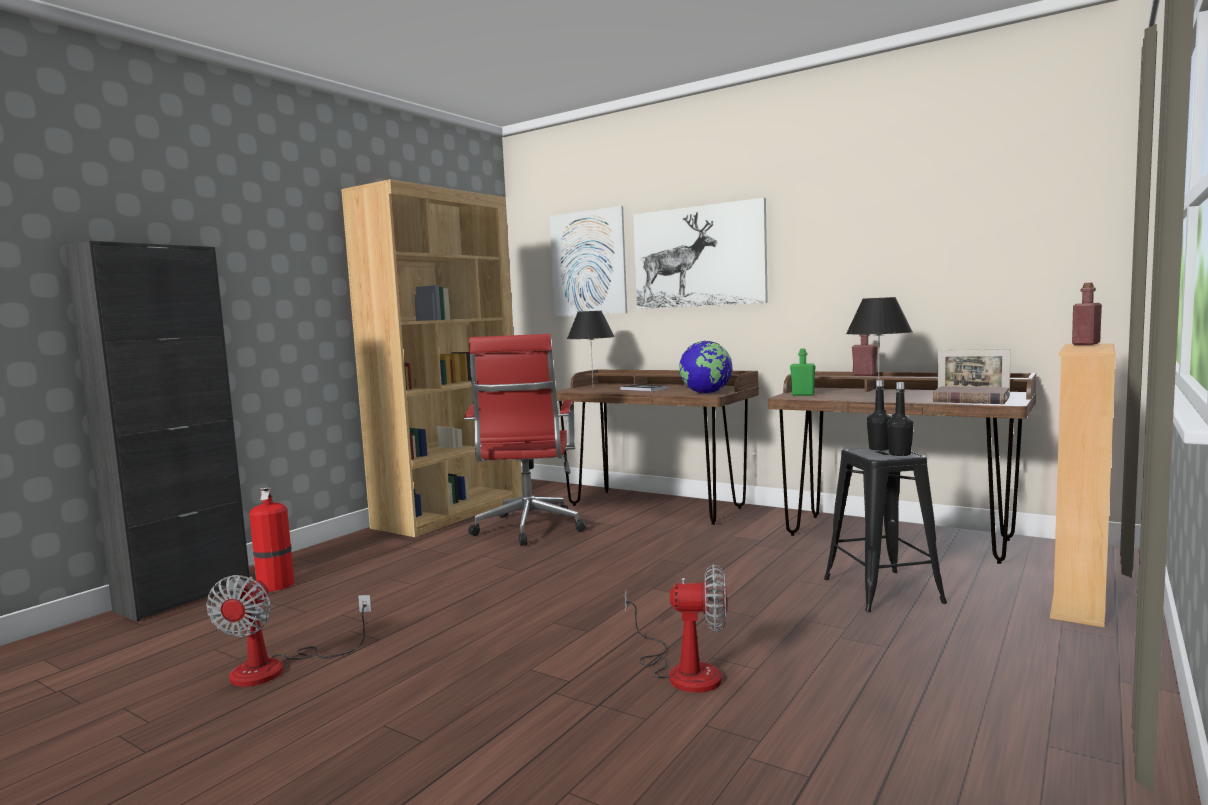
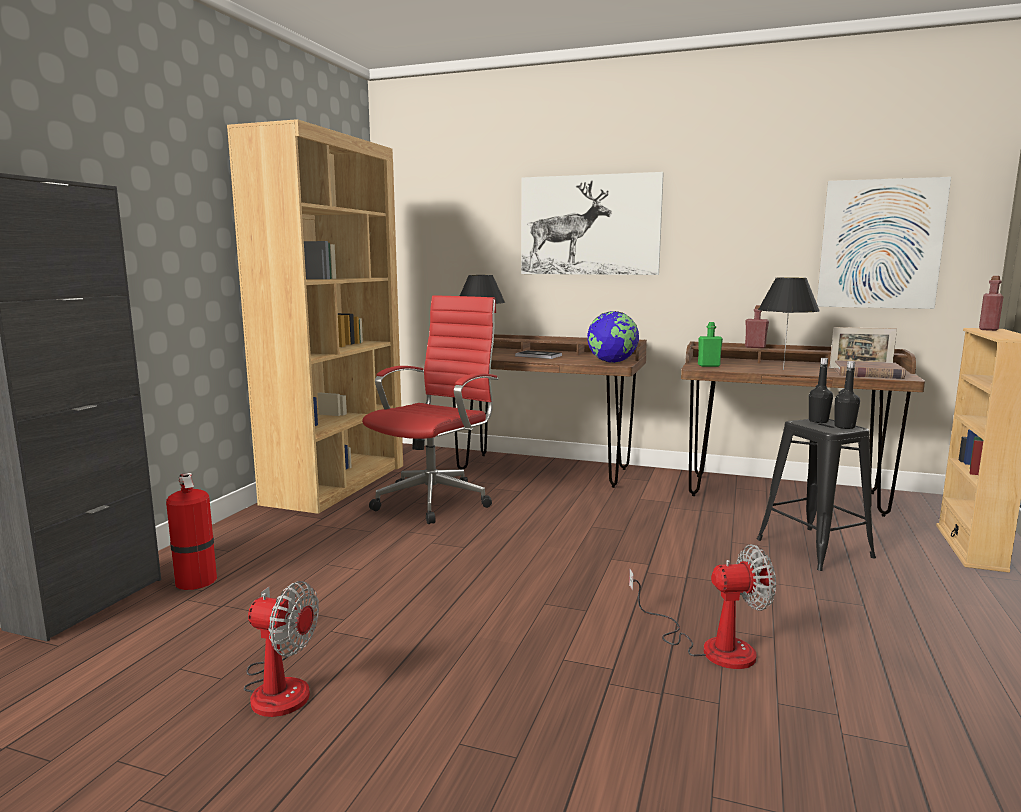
camera: 15 degrees left, 5 degrees up
fan [206,575,372,687] -> fan turned 60 degrees counterclockwise [244,581,319,717]
red office chair [464,334,586,546] -> red office chair turned 135 degrees counterclockwise [362,295,499,524]
picture [549,206,627,316] -> picture moved to [817,177,951,309]

